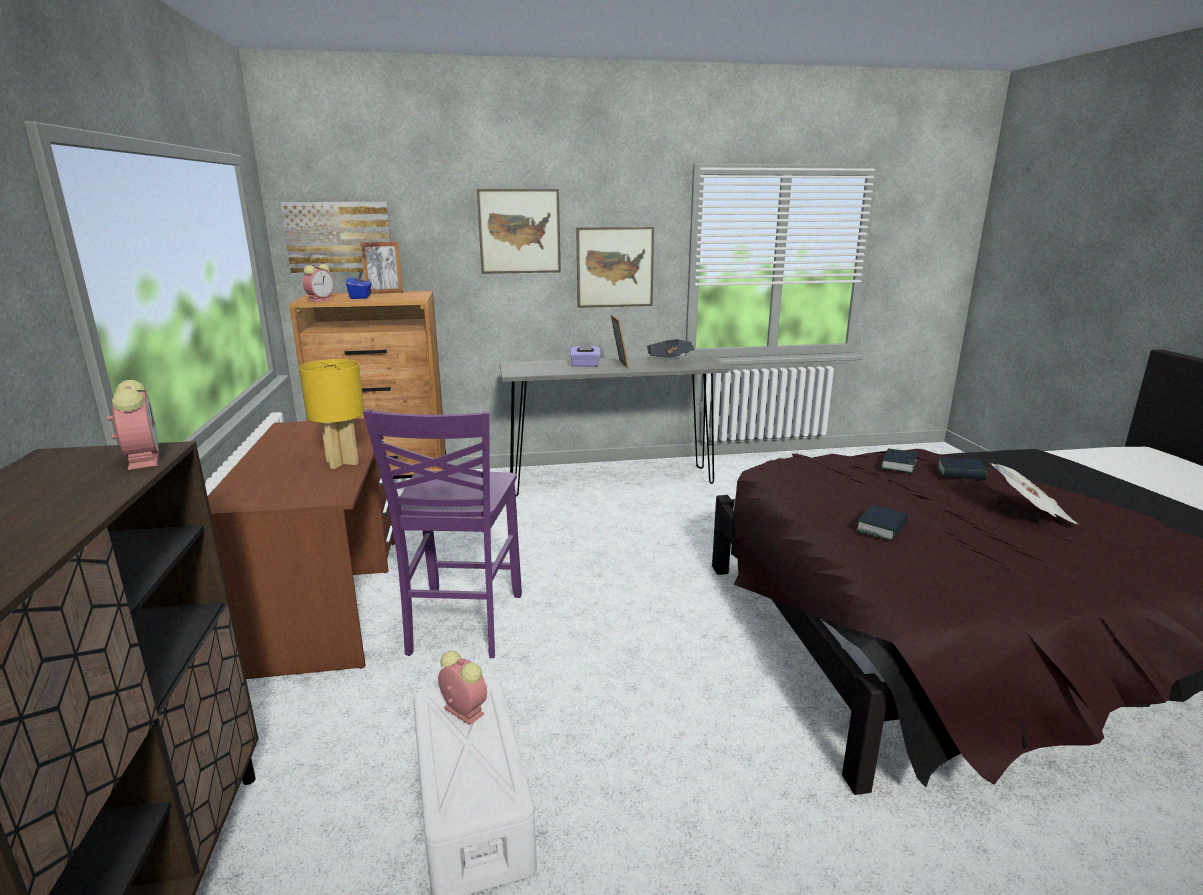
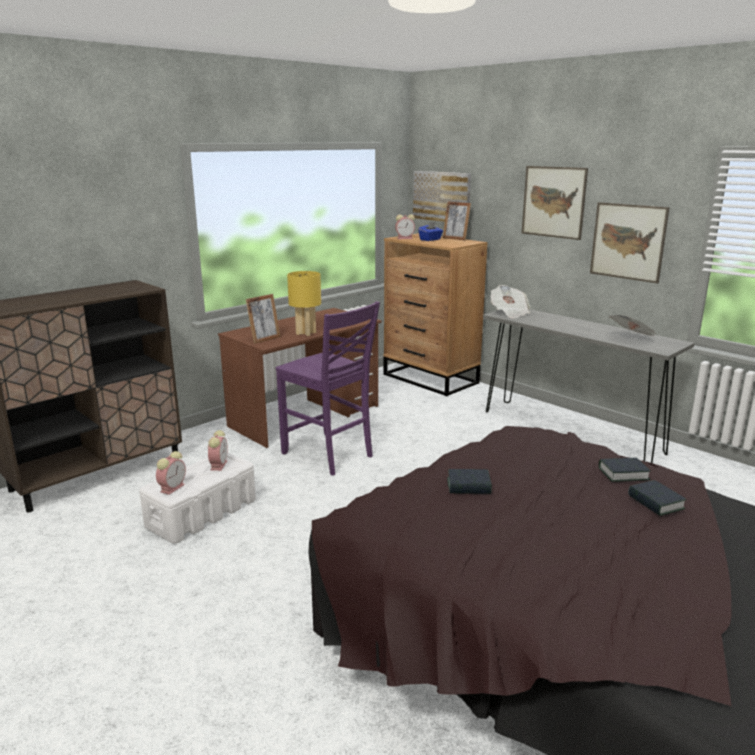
camera: 55 degrees right, 0 degrees up
alarm clock [107,380,159,470] -> alarm clock moved to [156,451,186,495]
purple chair [363,409,522,658] -> purple chair turned 105 degrees counterclockwise [276,301,380,476]
purple tissue box [570,343,601,367] -> none
picture frame [611,314,629,369] -> picture frame moved to [246,294,281,344]
newspaper [990,463,1078,524] -> newspaper moved to [491,285,530,318]

